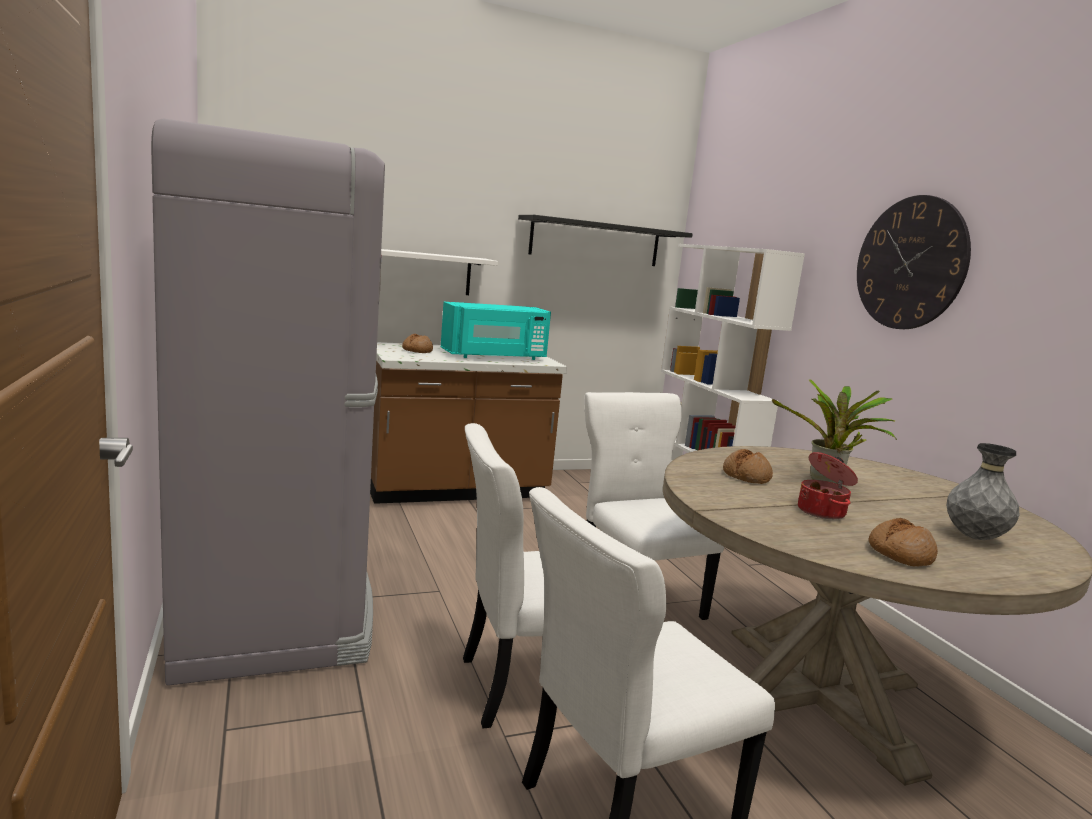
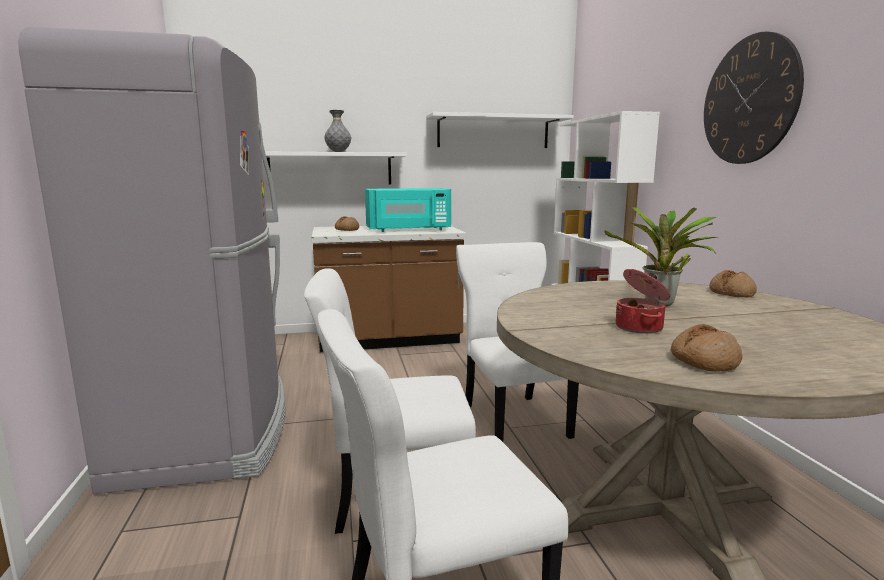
camera: 10 degrees right, 0 degrees up
black shelf [518,215,693,266] -> white shelf [426,112,574,148]
bread [723,449,773,484] -> bread moved to [709,270,757,297]
grey vase [947,443,1019,540] -> grey vase moved to [325,110,351,152]

